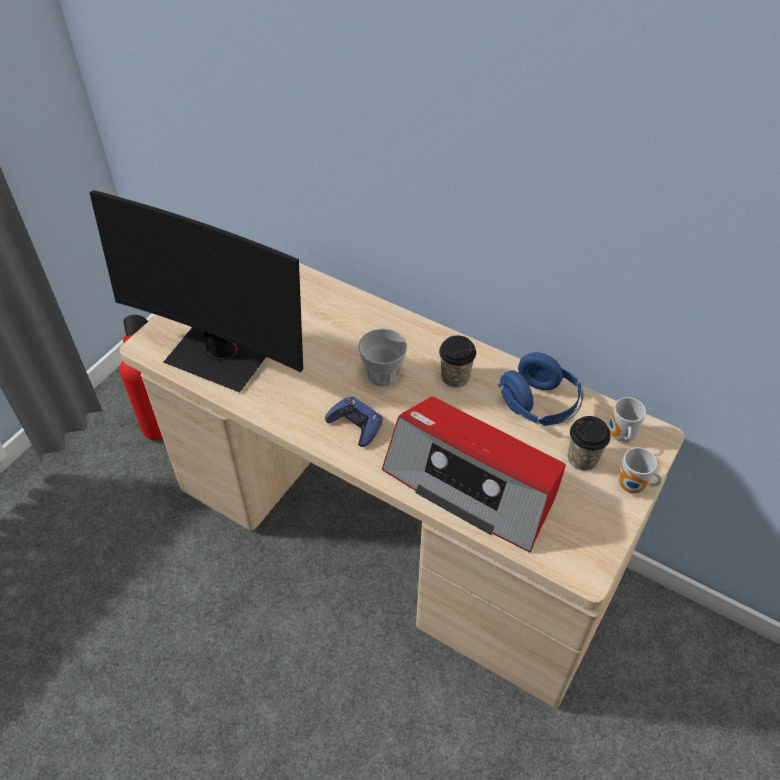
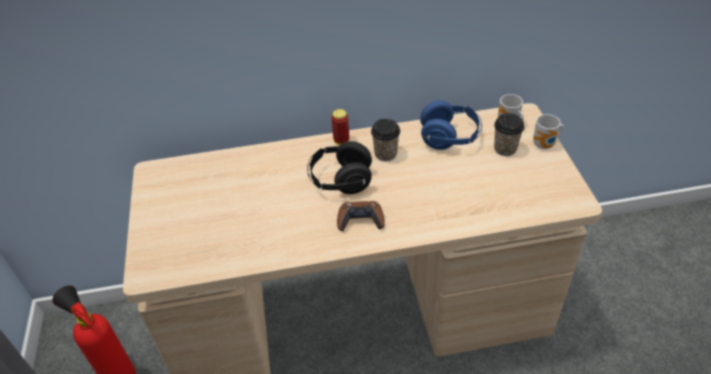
camera: 40 degrees left, 5 degrees down
monitor [90,190,303,392] -> none
blue game controller [325,397,383,447] -> brown game controller [337,201,385,231]
cup [358,328,407,387] -> black headphones [307,141,372,194]
radio [382,396,566,552] -> none
none -> can [331,109,349,145]

